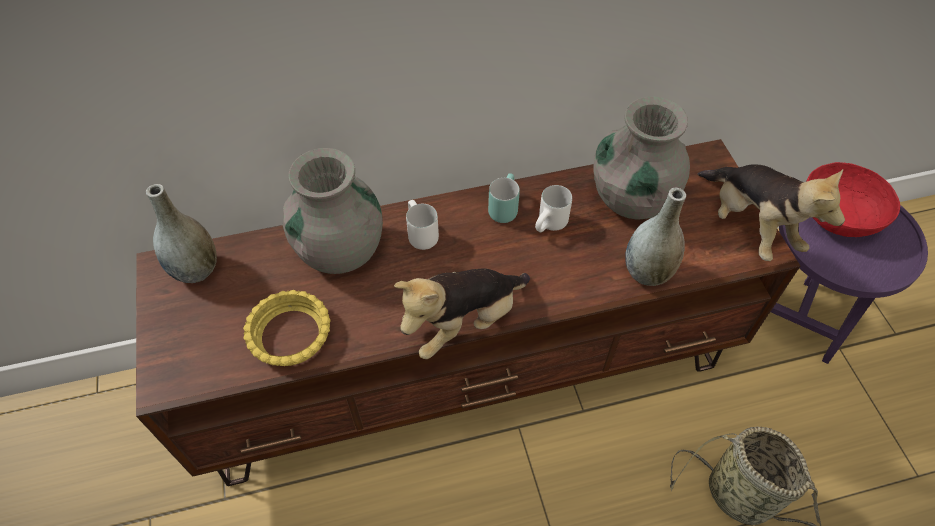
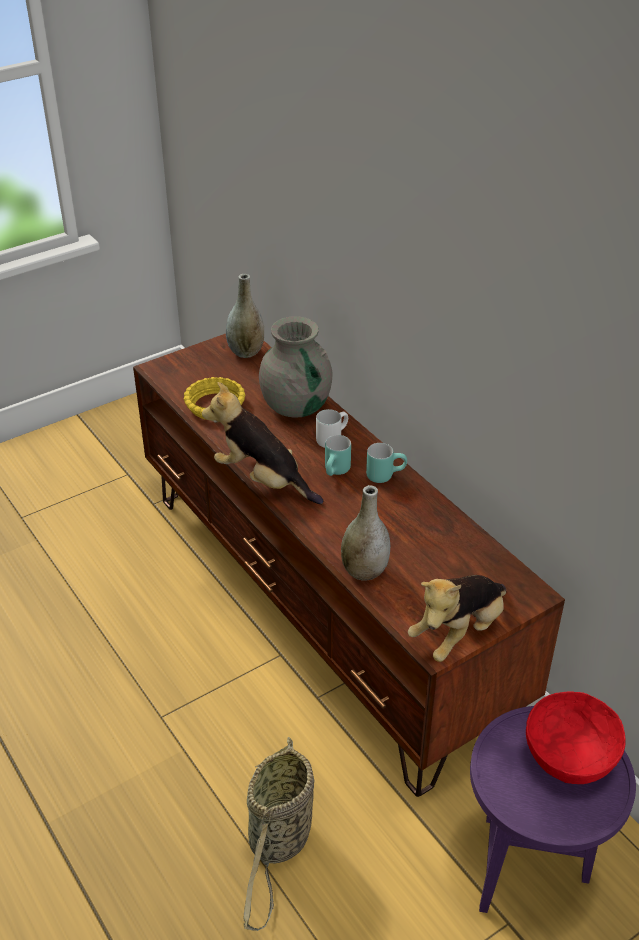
camera: 70 degrees right, 15 degrees down
white mug [535,185,572,232] -> none
grey vase [593,96,690,220] -> none
none -> turquoise mug [325,435,351,476]

